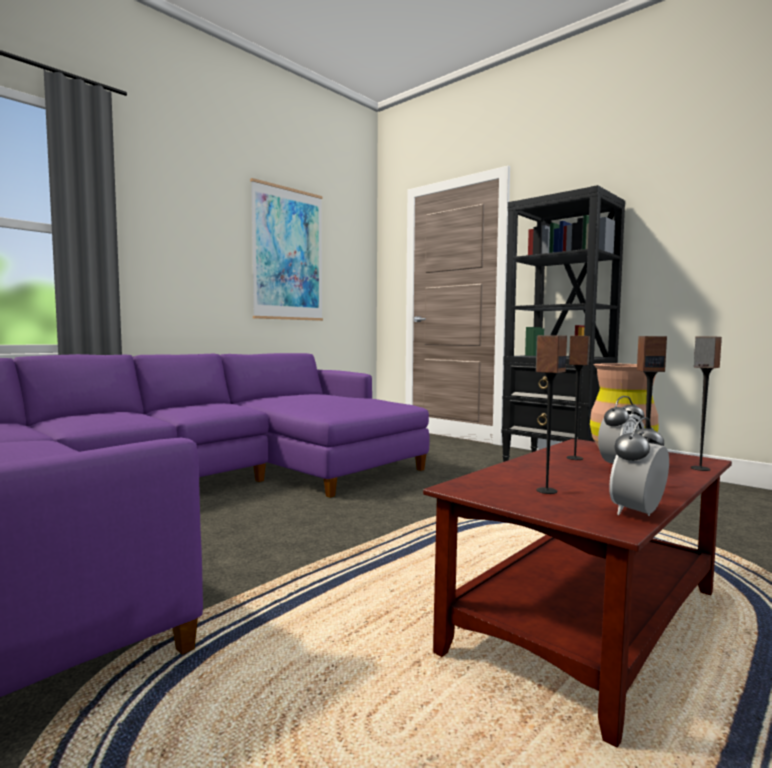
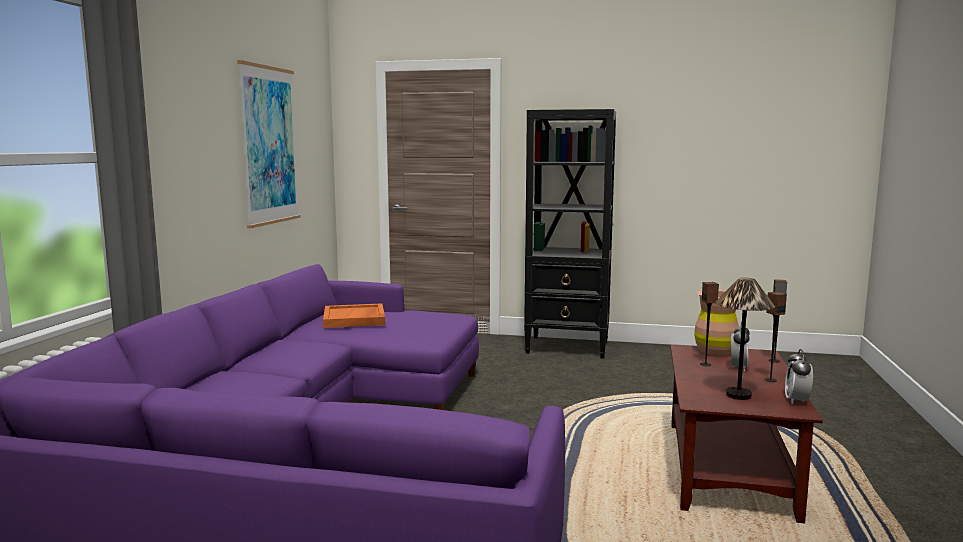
camera: 30 degrees left, 5 degrees up
speaker [536,335,567,494] -> table lamp [716,278,775,400]
none -> orange tray [323,303,385,328]

